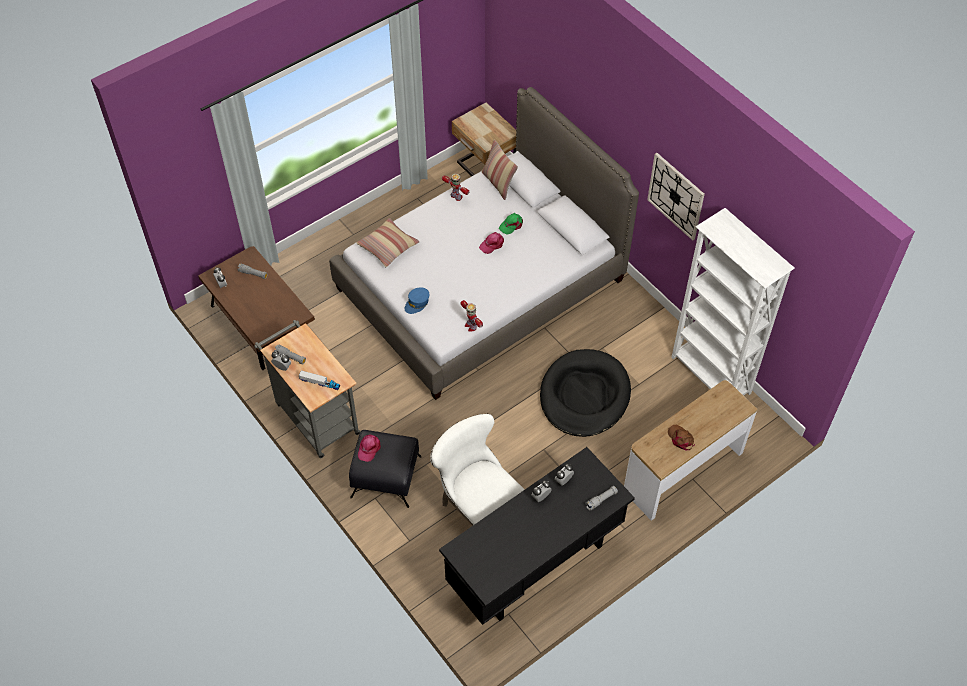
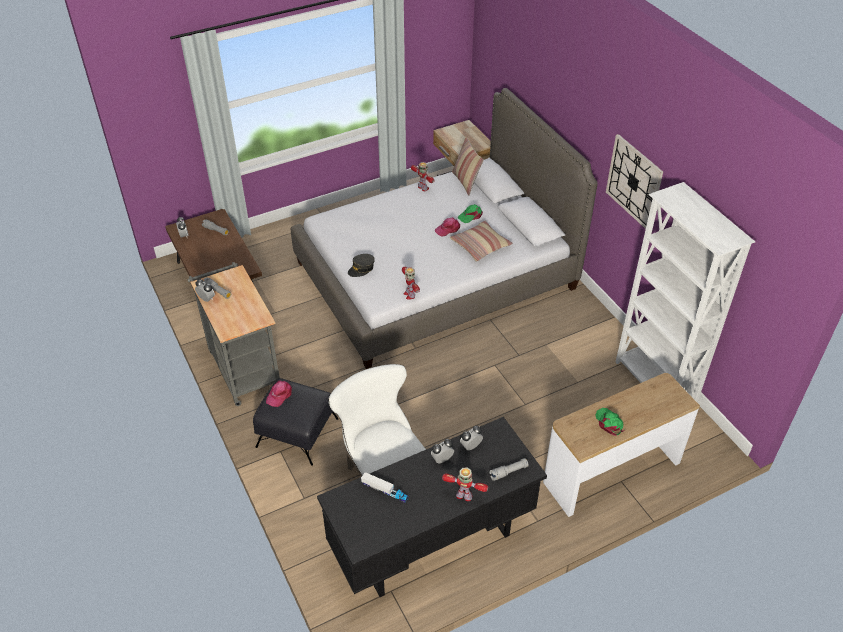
camera: 10 degrees right, 10 degrees down
toy truck [299,370,340,390] -> toy truck moved to [361,472,409,502]
pillow [356,218,419,267] -> pillow moved to [449,221,513,262]
blue cap [405,287,429,314] -> grey cap [348,254,375,277]
black dog bed [540,349,631,437] -> none
brown cap [668,425,695,451] -> green cap [595,408,624,435]
none -> toy robot [442,467,488,501]

